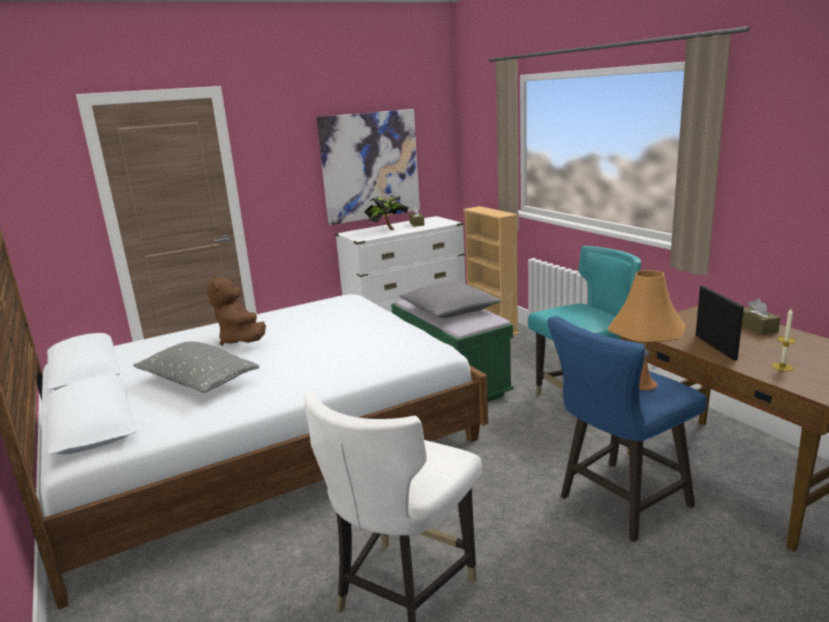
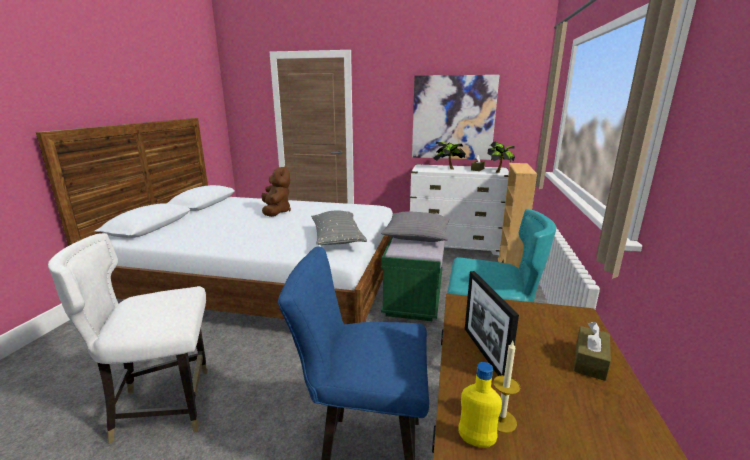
camera: 40 degrees right, 0 degrees up
grey pillow [133,341,259,393] -> grey pillow moved to [311,210,367,245]
brown plush toy [207,276,266,346] -> brown plush toy turned 150 degrees clockwise [261,166,291,217]
orange table lamp [608,270,685,390] -> none
picture frame [696,286,744,361] -> picture frame turned 135 degrees clockwise [465,271,519,376]
none -> yellow bottle [458,362,502,448]
none -> potted plant [488,141,515,173]

